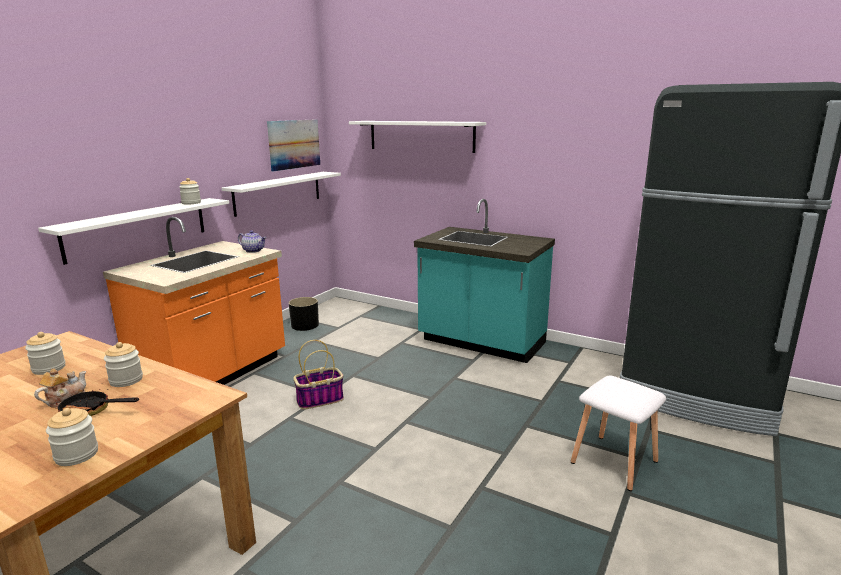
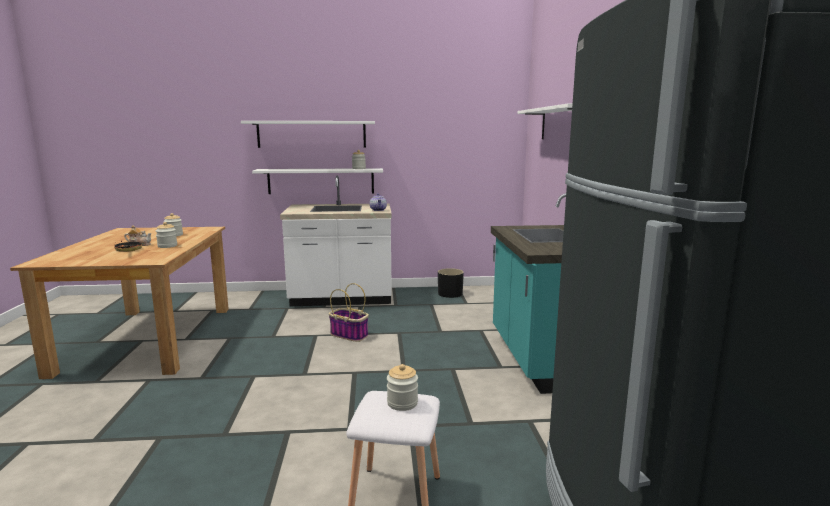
camera: 55 degrees right, 5 degrees down
jar [46,408,98,466] -> jar moved to [387,364,418,411]
orange counter [103,217,285,385] -> white counter [280,176,392,306]
white shelf [222,172,341,217] -> white shelf moved to [241,121,375,148]
picture [267,119,320,172] -> none

